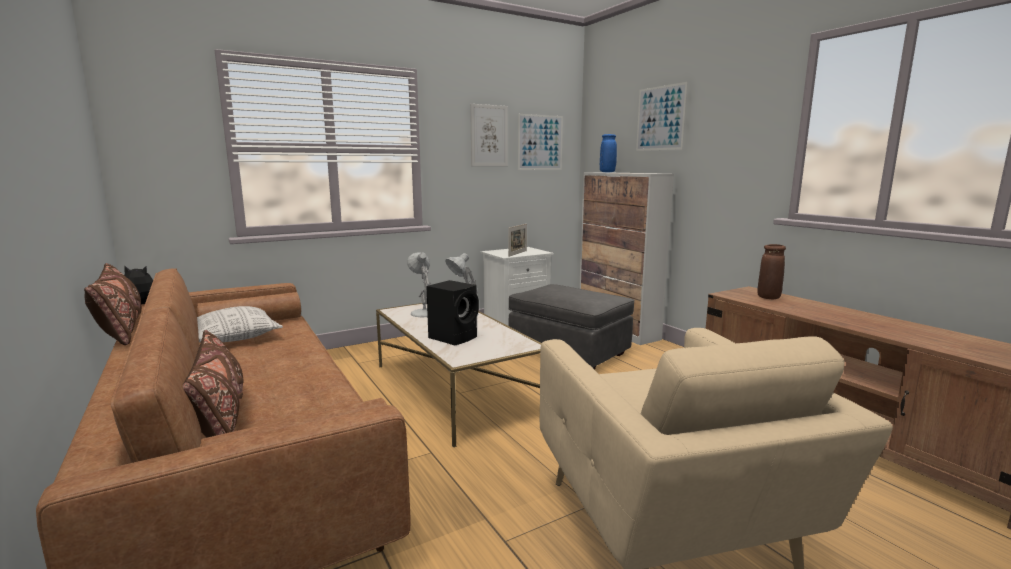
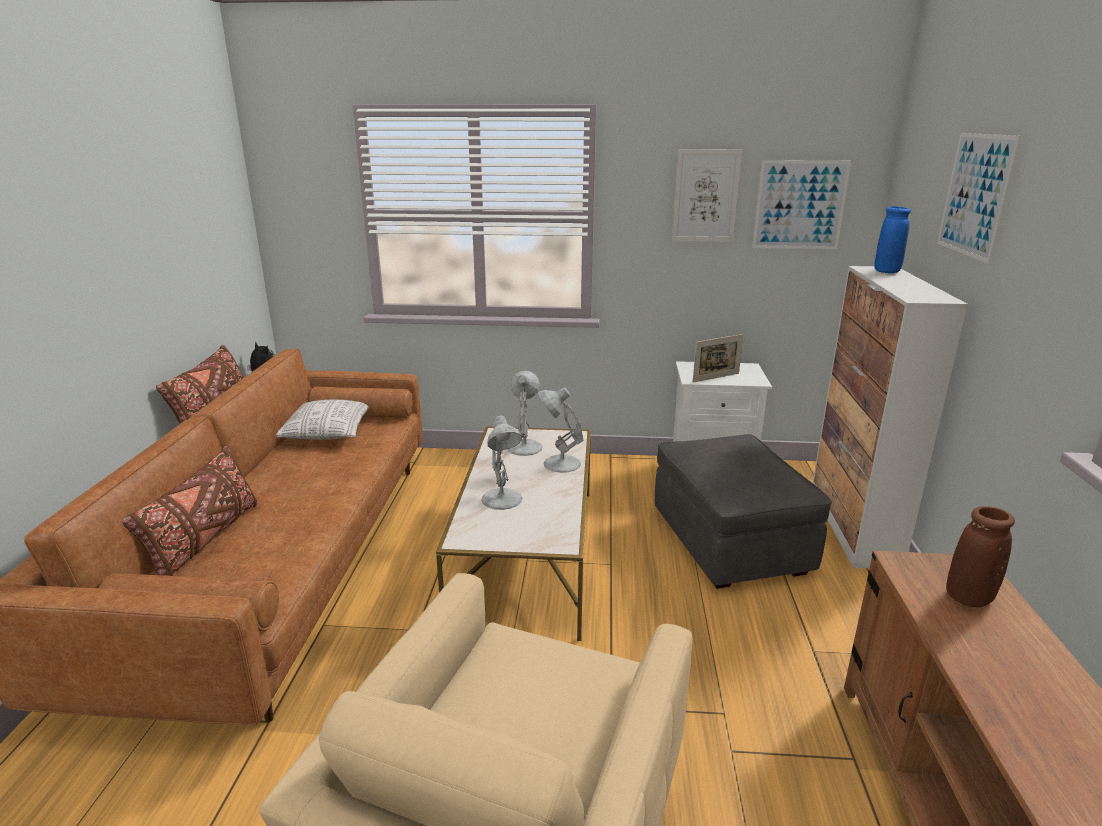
camera: 35 degrees right, 10 degrees up
black speaker [426,280,479,346] -> white table lamp [481,416,522,510]

